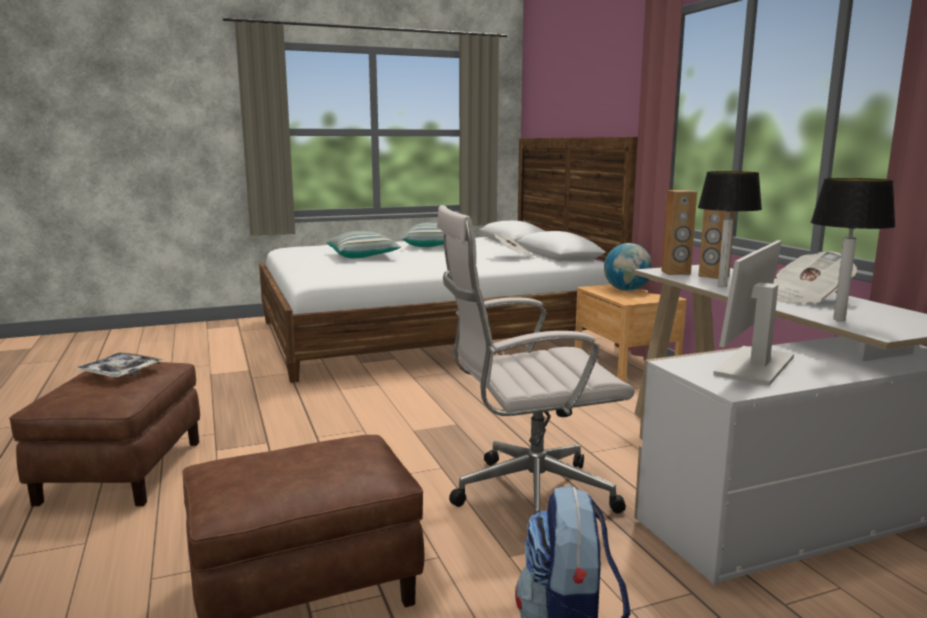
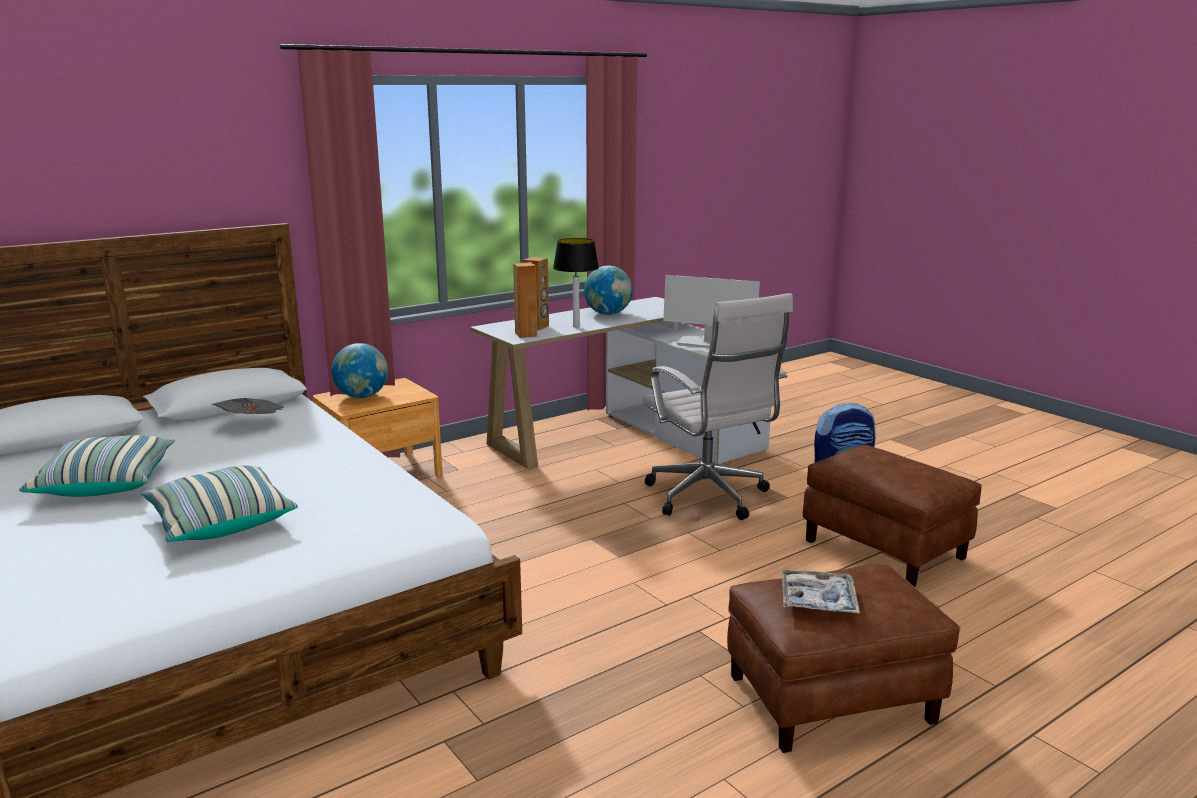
camera: 105 degrees left, 5 degrees up
newspaper [773,251,857,303] -> globe [584,266,633,315]
table lamp [811,178,896,321] -> none

